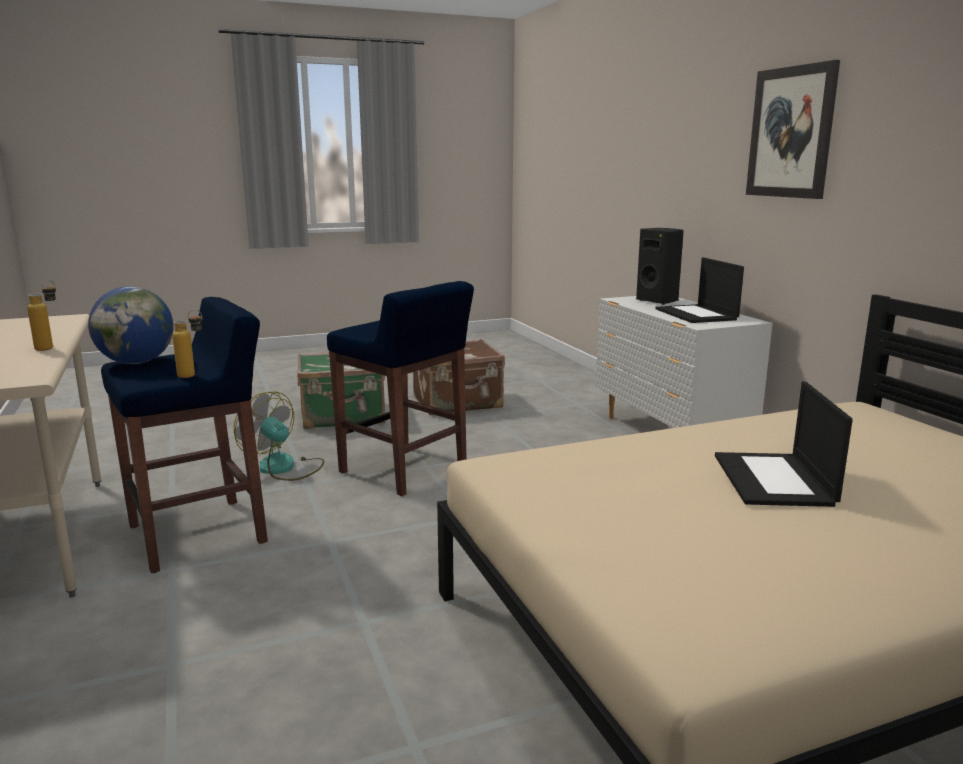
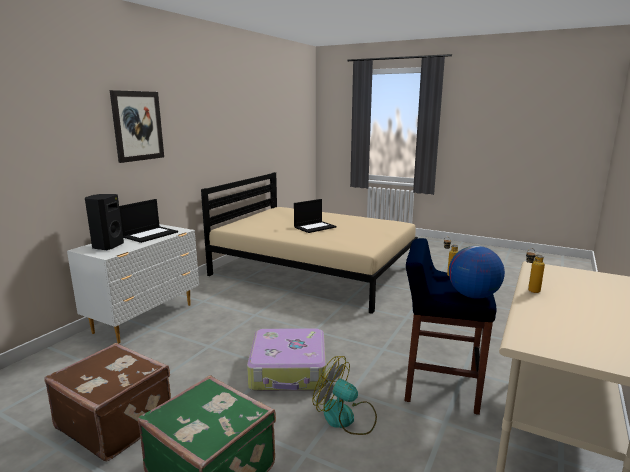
camera: 130 degrees left, 0 degrees up
fan [234,392,324,481] -> fan turned 120 degrees clockwise [313,356,377,435]
blue stool [327,281,474,496] -> suitcase [247,328,326,391]

